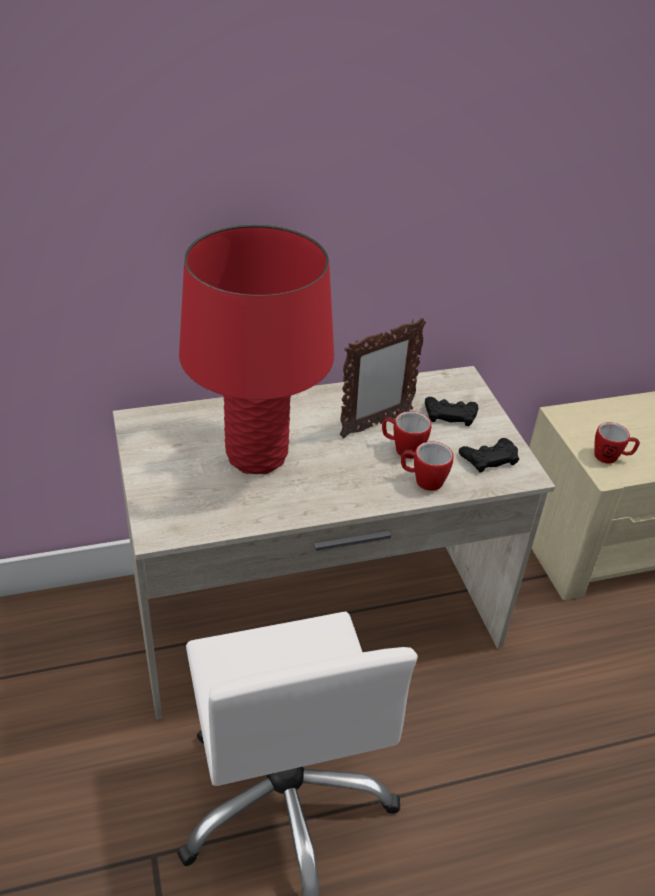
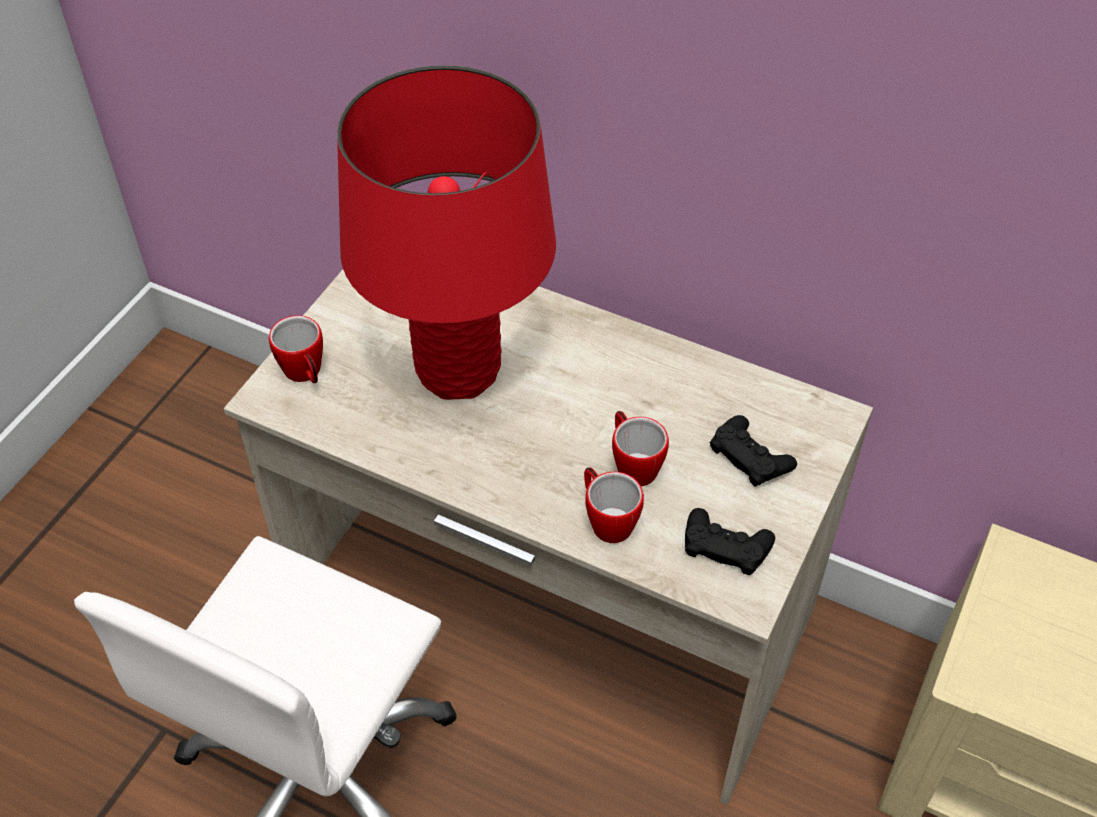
camera: 45 degrees right, 10 degrees up
picture frame [340,318,426,438] -> none
mug [594,422,640,464] -> mug moved to [269,315,323,383]

